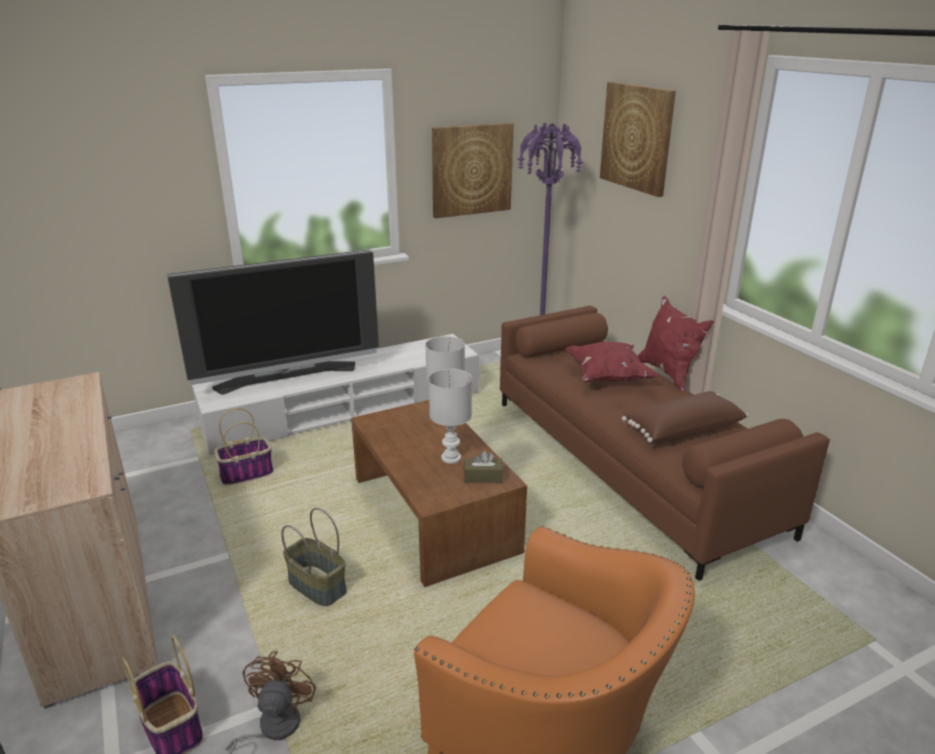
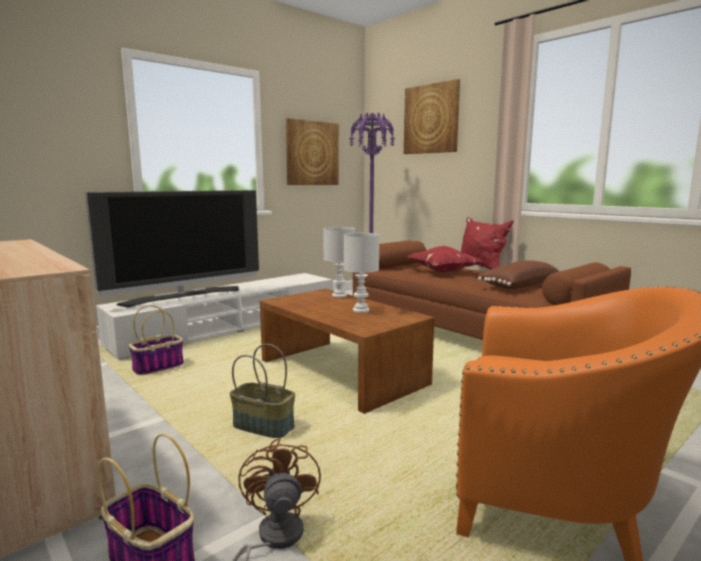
camera: 15 degrees left, 15 degrees down
brown tissue box [464,451,503,483] -> none

